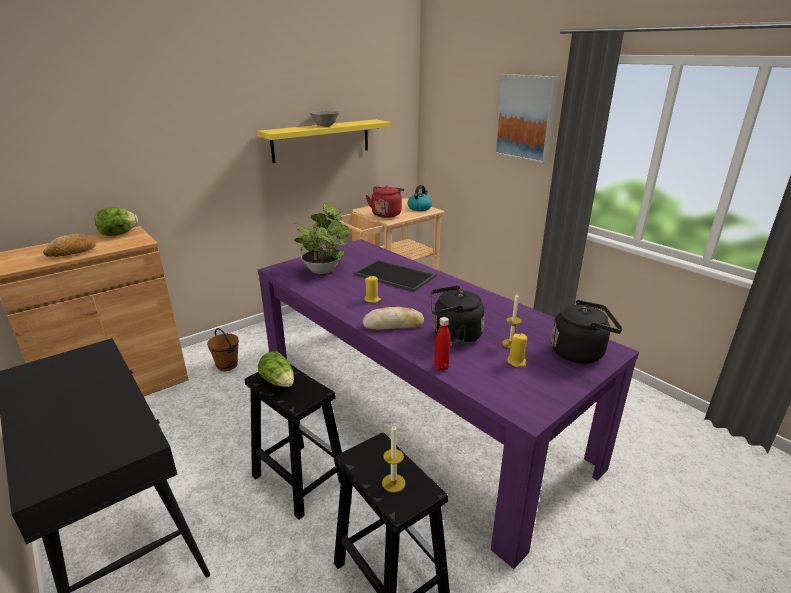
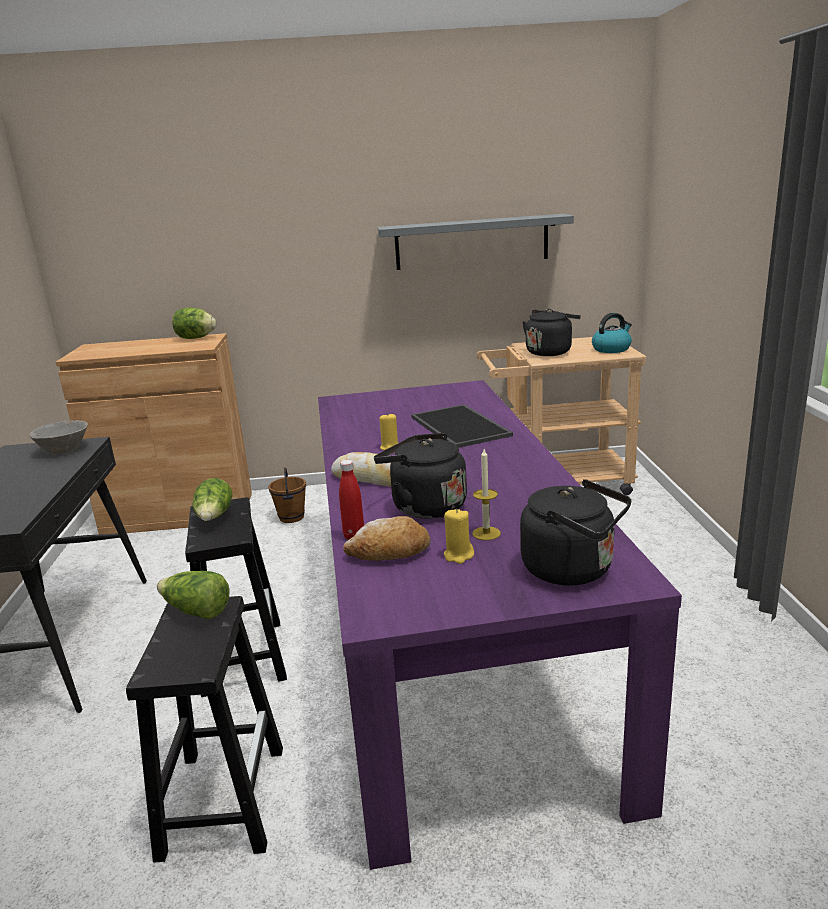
camera: 35 degrees right, 5 degrees down
bread [43,234,95,257] -> bread moved to [343,516,430,561]
yellow shelf [257,119,391,163] -> grey shelf [378,214,574,270]
potted plant [294,203,350,274] -> none
grey bowl [309,111,339,127] -> grey bowl moved to [30,420,88,454]
red kettle [366,186,404,218] -> black kettle [523,309,581,356]
candle [382,424,405,493] -> none
picture [494,74,558,163] -> none
none -> lettuce [157,571,230,619]

